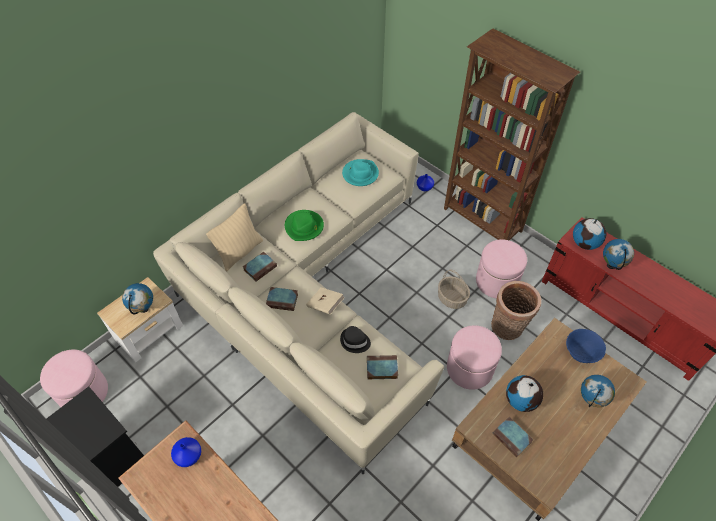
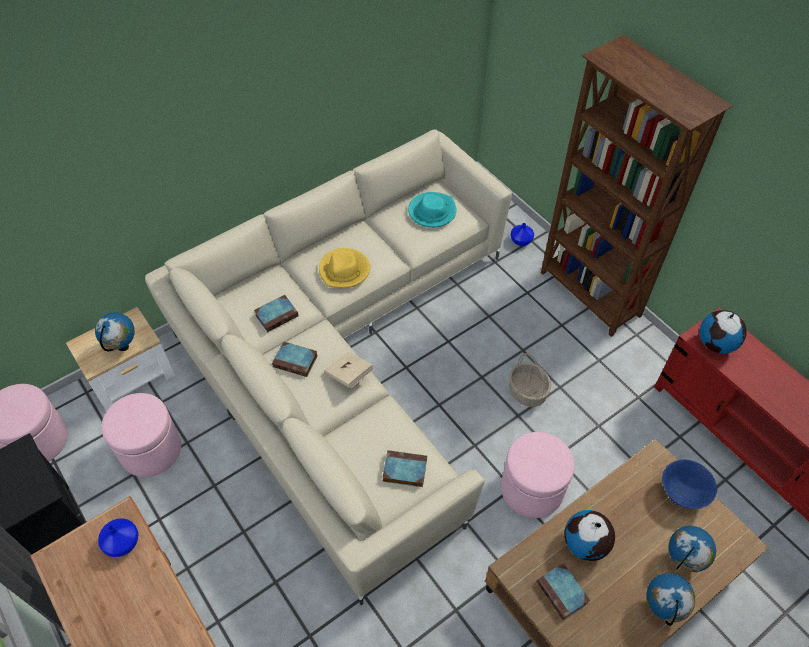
camera: 10 degrees right, 0 degrees up
beige pillow [206,203,263,271] -> none
green hat [285,210,324,241] -> yellow hat [319,248,370,288]
black hat [340,326,371,353] -> none
pink ottoman [476,239,527,299] -> pink ottoman moved to [101,393,181,477]
basket [491,281,541,340] -> none
globe [603,239,634,270] -> globe moved to [647,573,695,626]

